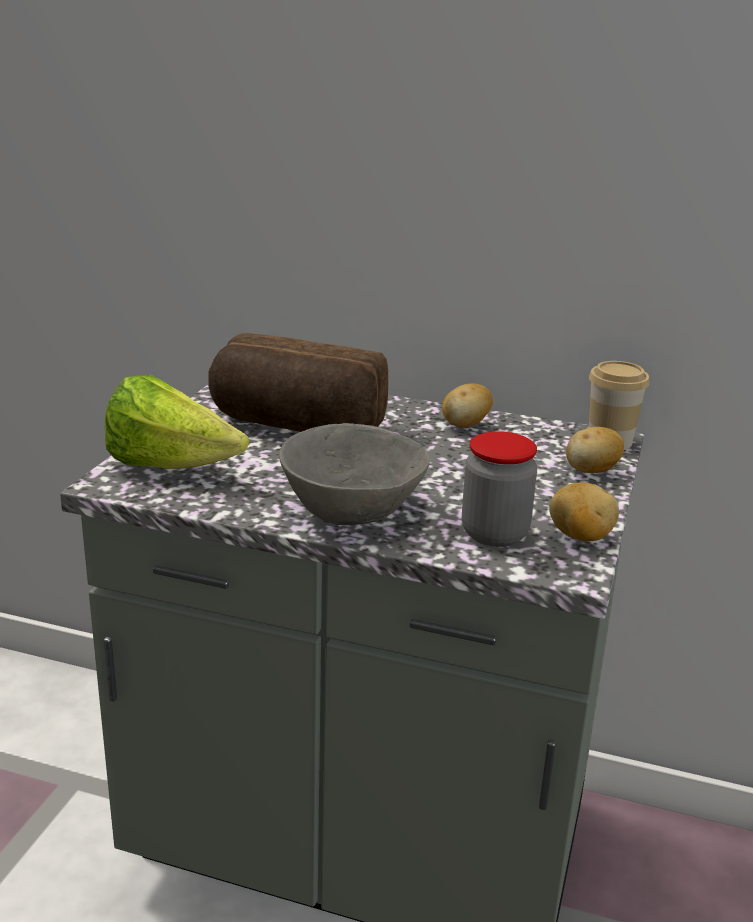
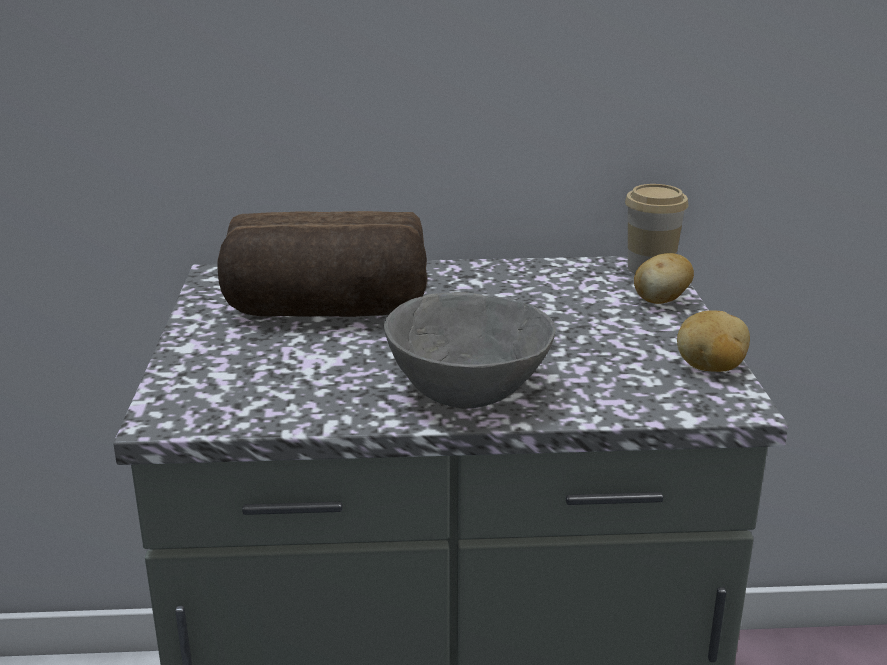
camera: 20 degrees left, 0 degrees up
lettuce [105,375,249,469] -> none
potato [442,383,493,427] -> none
jar [462,431,537,547] -> none

